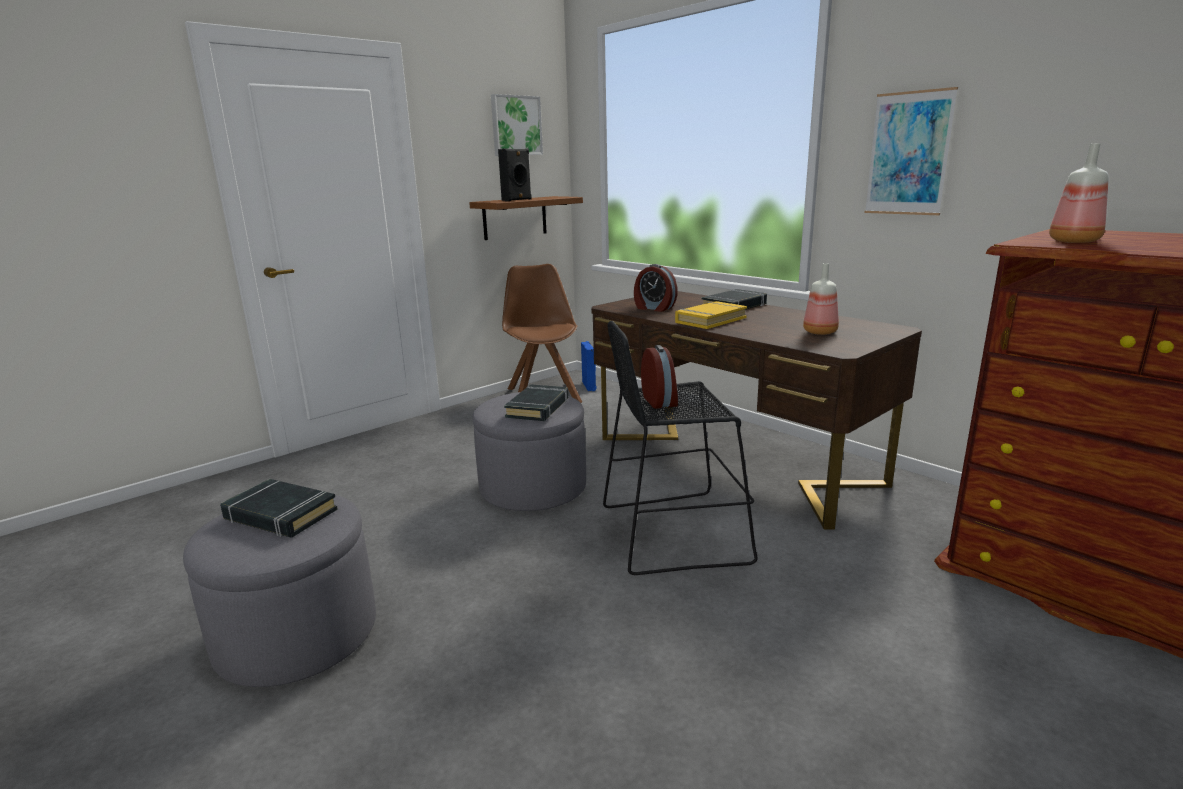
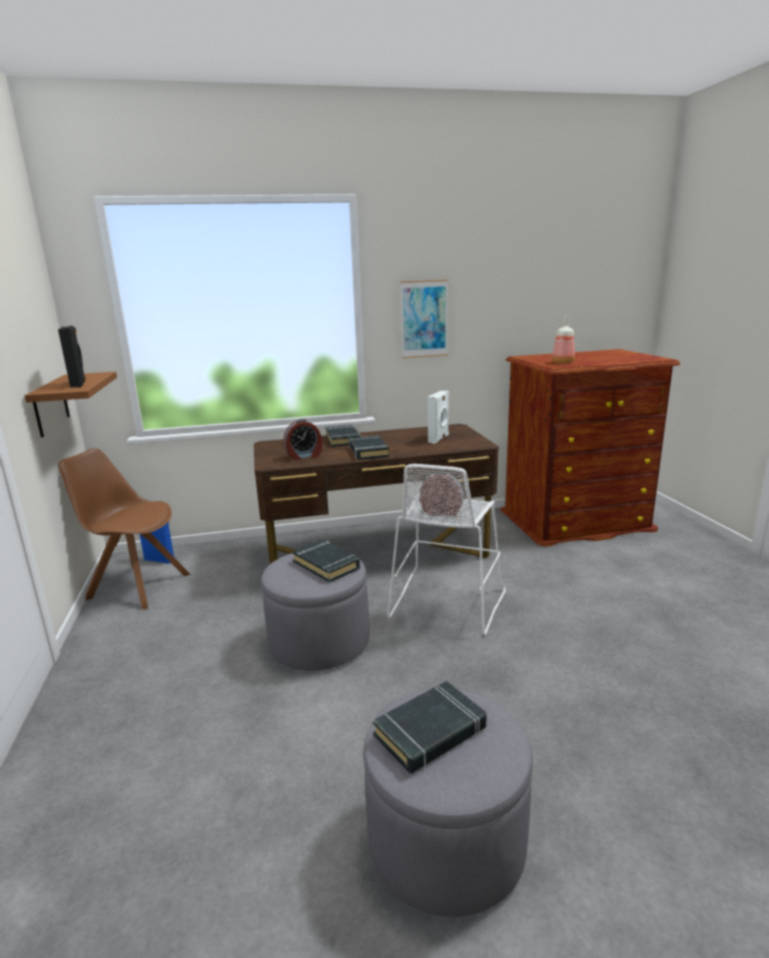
camera: 60 degrees left, 0 degrees up
picture [491,94,543,156] -> none
black stool [603,321,757,575] -> white stool [387,464,506,635]
yellow book [675,301,747,329] -> black book [349,435,389,460]
bottle [803,263,839,335] -> white speaker [428,390,449,444]

